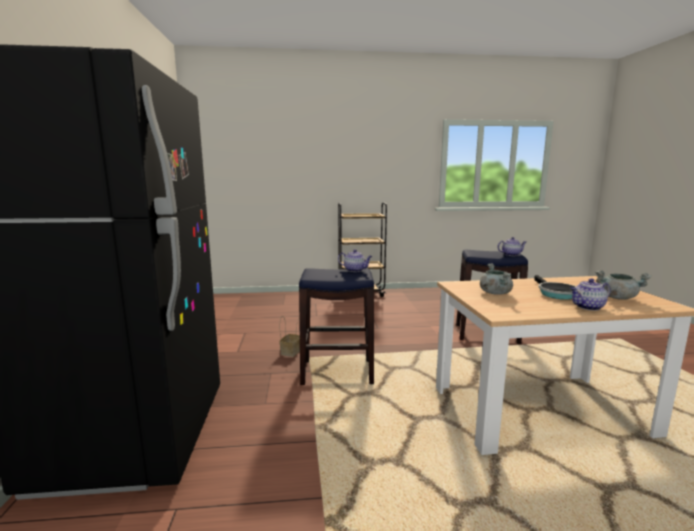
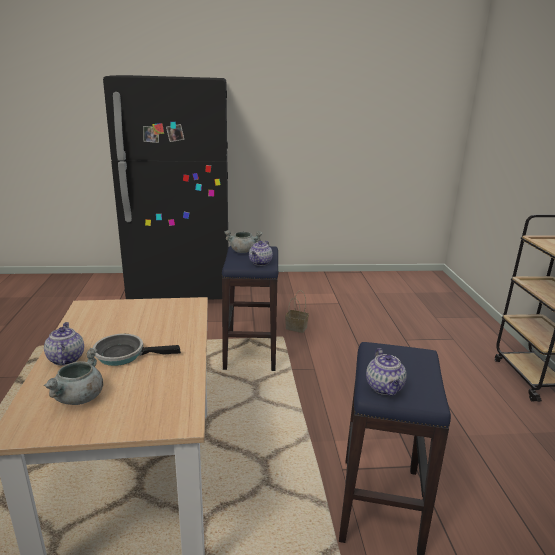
camera: 90 degrees right, 10 degrees up
grey cooking pot [480,264,513,295] -> grey cooking pot moved to [224,230,263,253]

